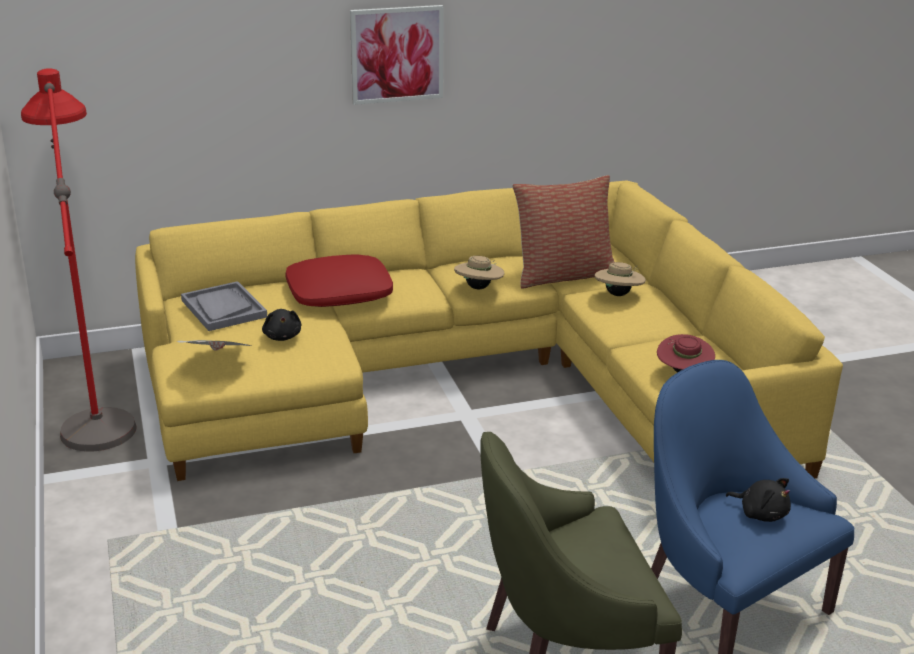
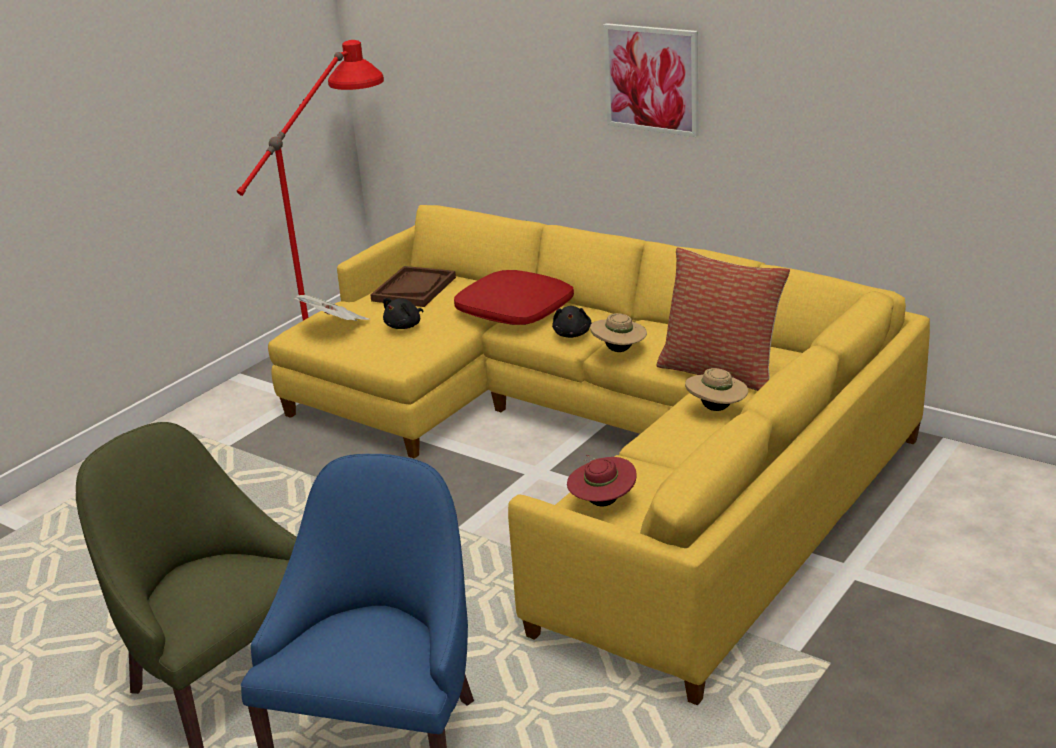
camera: 55 degrees right, 0 degrees up
grey tray [181,281,267,331] -> brown tray [370,266,456,307]
black plush toy [726,478,791,522] -> black plush toy moved to [552,306,592,338]

